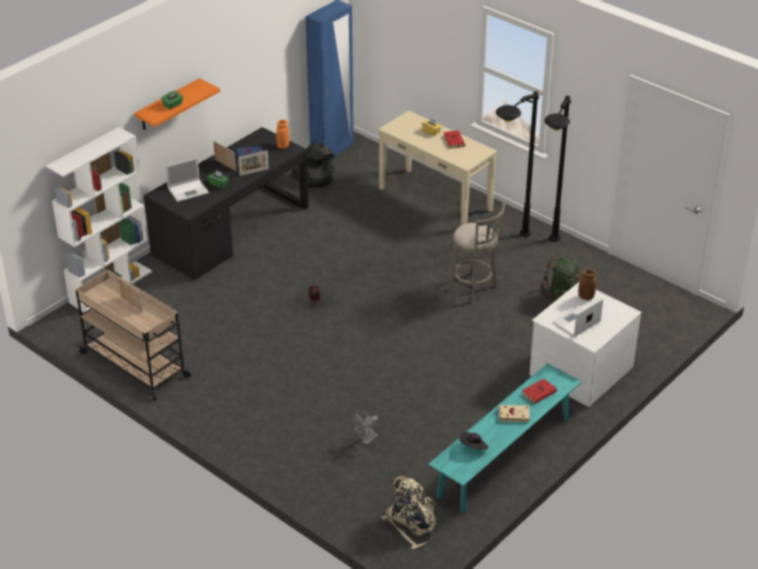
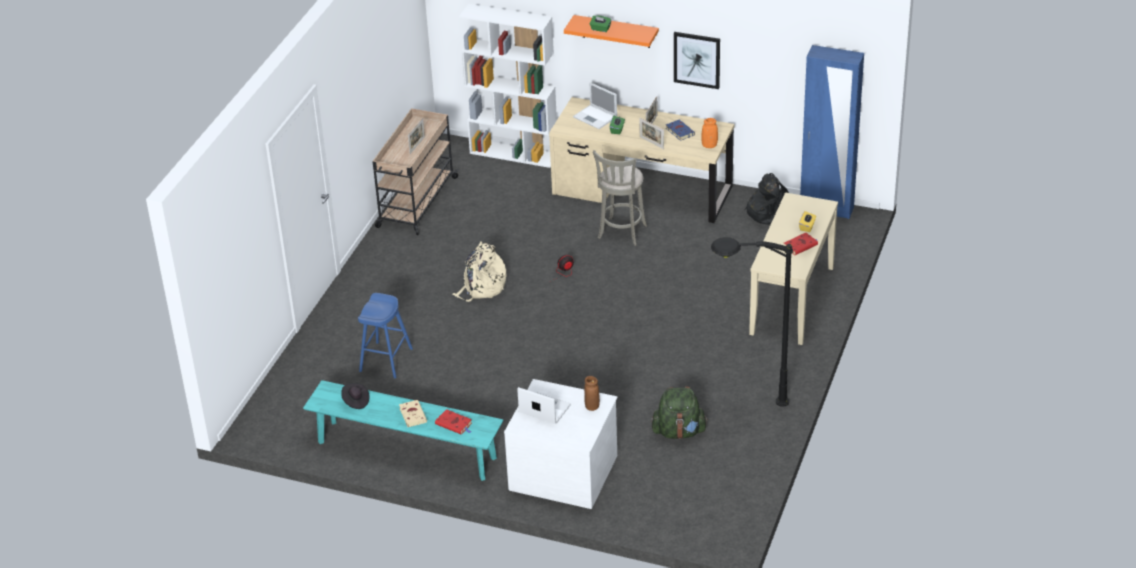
camera: 70 degrees right, 0 degrees up
black desk [144,127,308,280] -> beige desk [549,97,734,223]
grey fan [352,411,378,445] -> blue stool [358,293,413,378]
beige backpack [382,476,436,549] -> beige backpack moved to [452,241,507,302]
grey stool [447,201,505,304] -> grey stool moved to [593,150,647,246]
black floor lamp [496,91,539,237] -> none
none -> picture [674,32,720,89]

